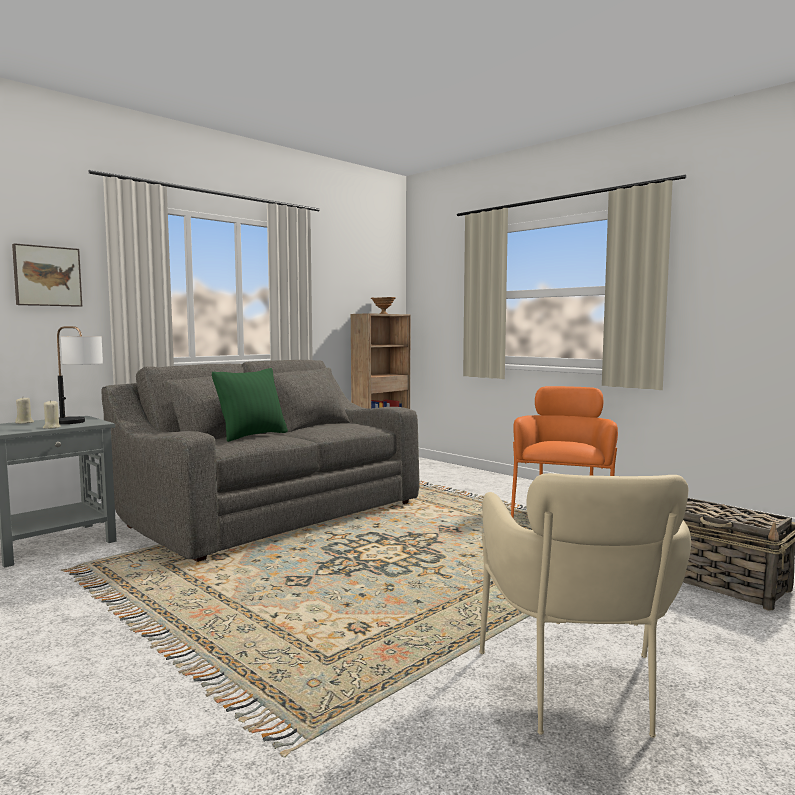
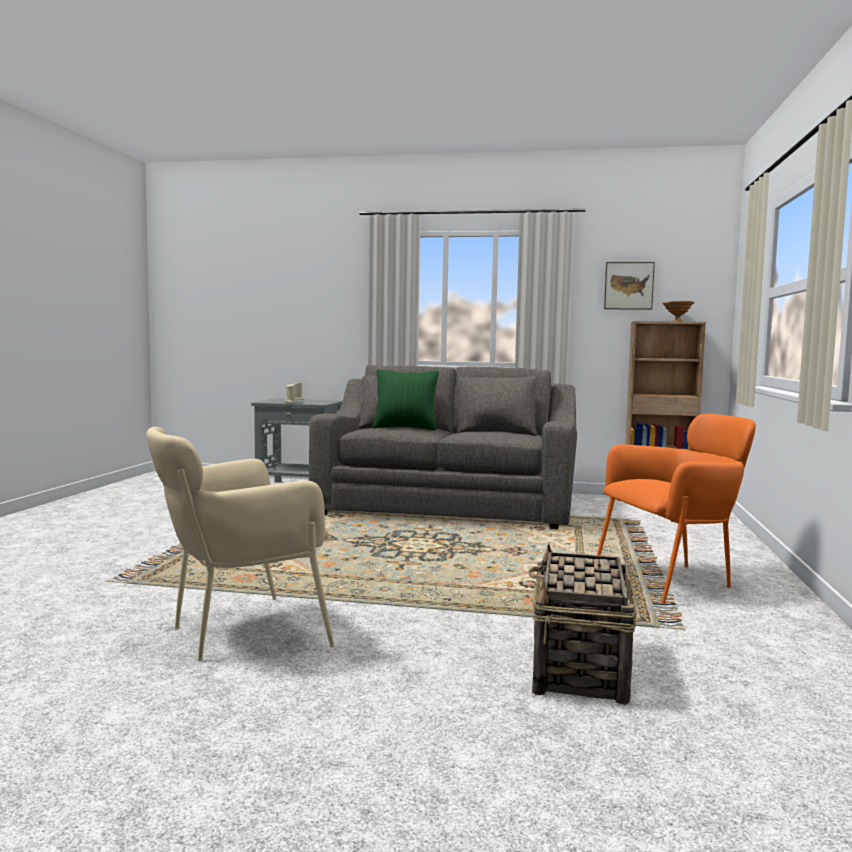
camera: 55 degrees right, 0 degrees up
picture [12,243,82,307] -> picture moved to [604,262,655,310]
table lamp [57,326,103,424] -> none

